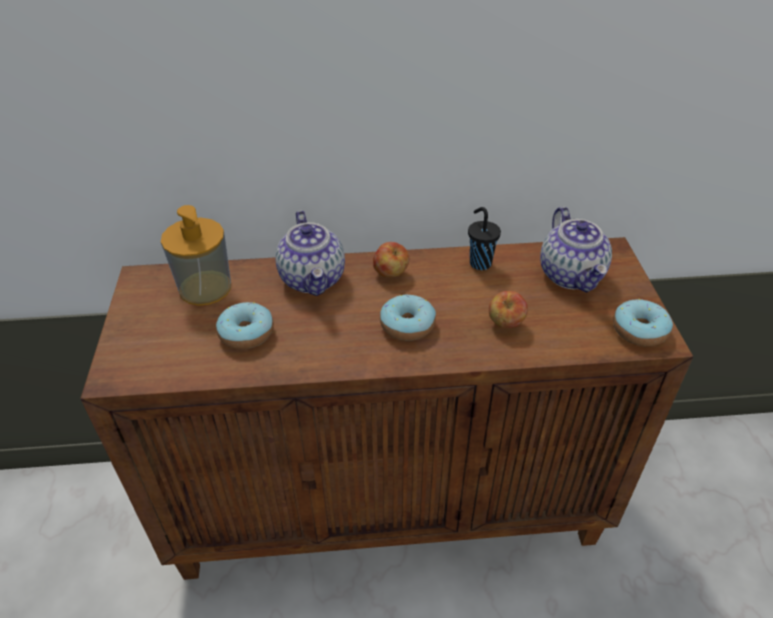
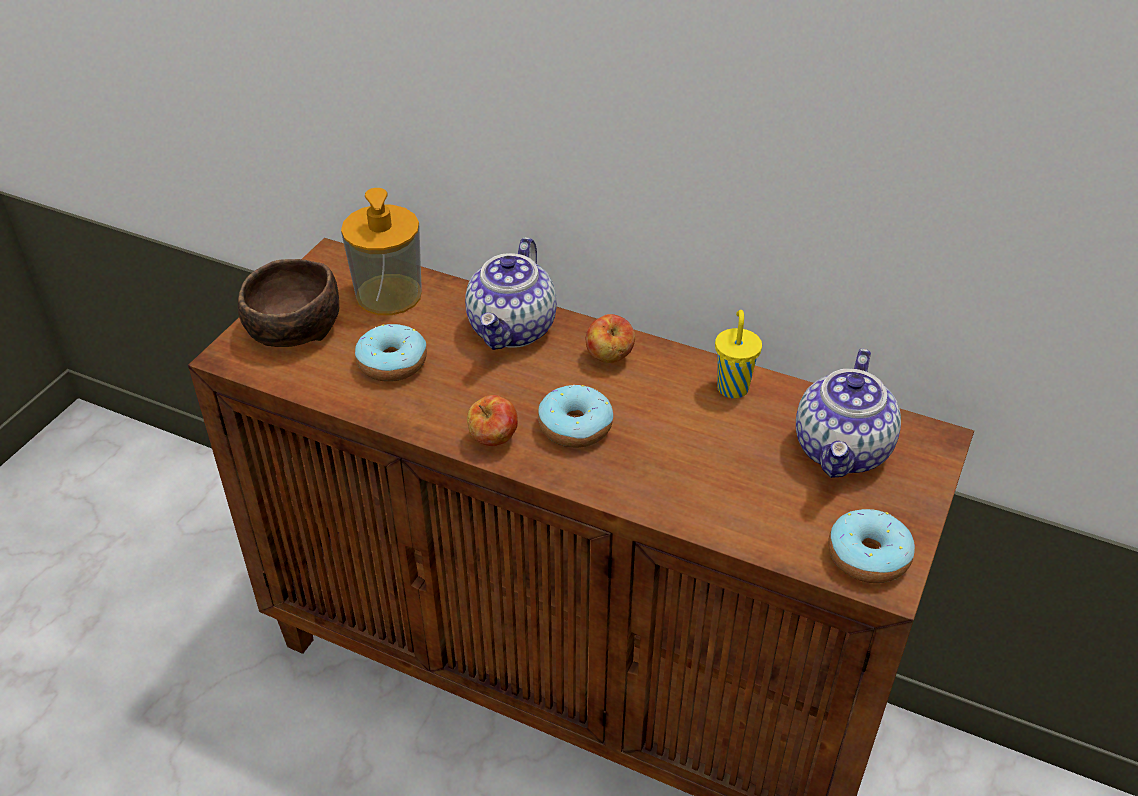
camera: 30 degrees right, 0 degrees up
black cup [468,207,501,270] -> yellow cup [715,310,762,399]
apple [489,291,528,328] -> apple moved to [467,395,518,446]
none -> brown bowl [238,259,339,347]

